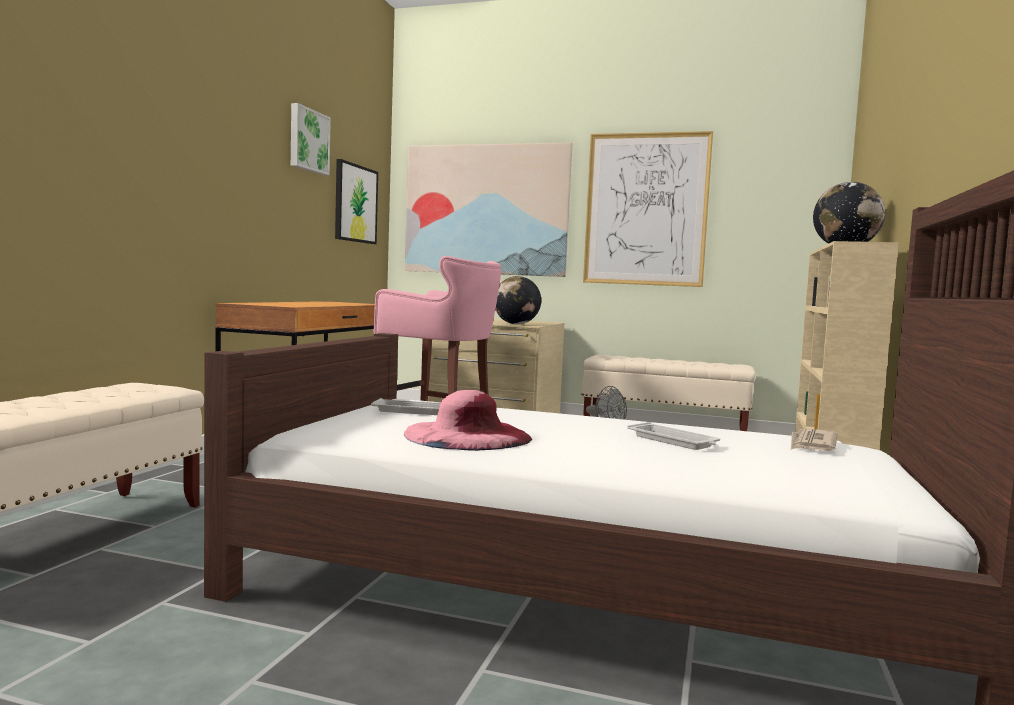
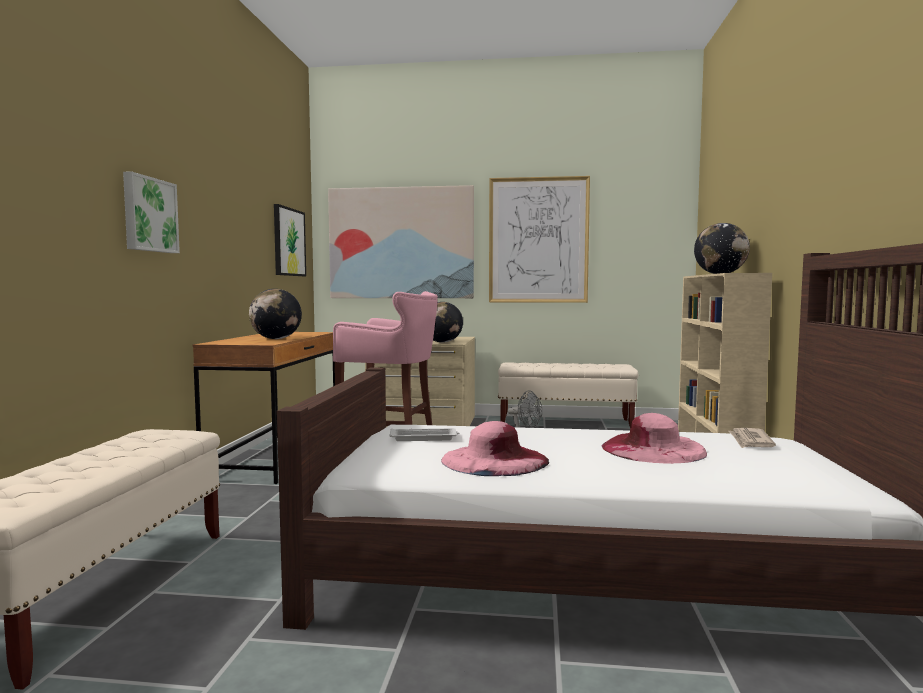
camera: 10 degrees left, 0 degrees up
picture [291,103,331,175] -> picture moved to [123,171,180,253]
white tray [627,422,720,450] -> pink hat [602,413,707,464]
none -> globe [249,289,302,339]

